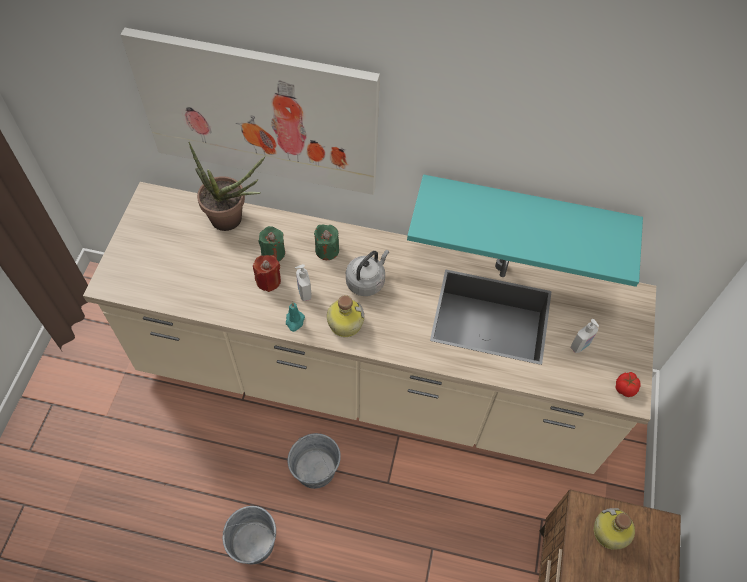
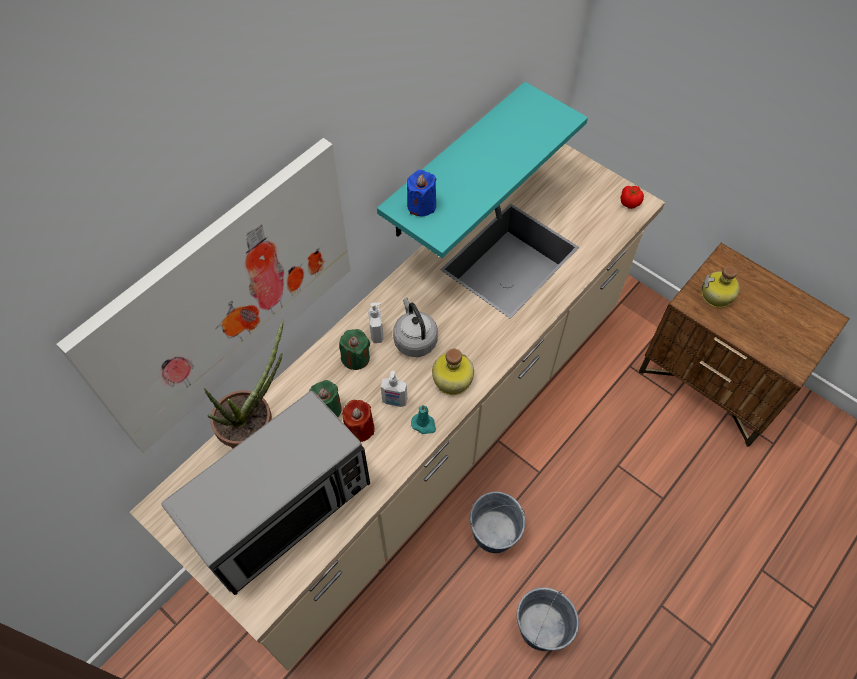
camera: 60 degrees left, 0 degrees up
soap dispenser [570,319,599,353] -> soap dispenser moved to [368,303,384,343]
none -> microwave [161,391,370,595]
none -> blue candle [407,170,436,216]

